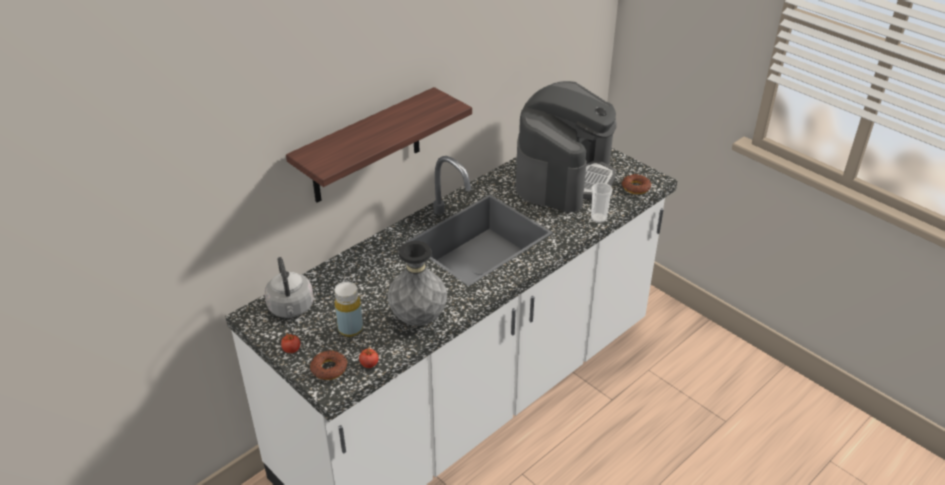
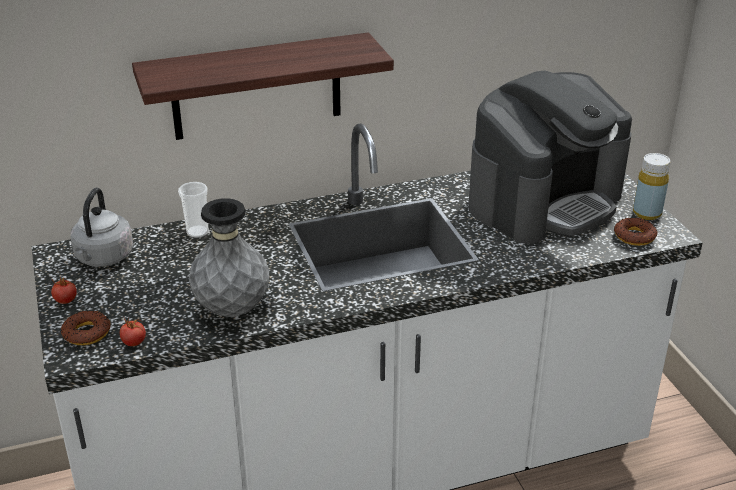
camera: 25 degrees right, 5 degrees down
yellow bottle [334,282,363,337] -> yellow bottle moved to [633,153,670,220]
cup [591,183,613,223] -> cup moved to [178,182,209,238]

